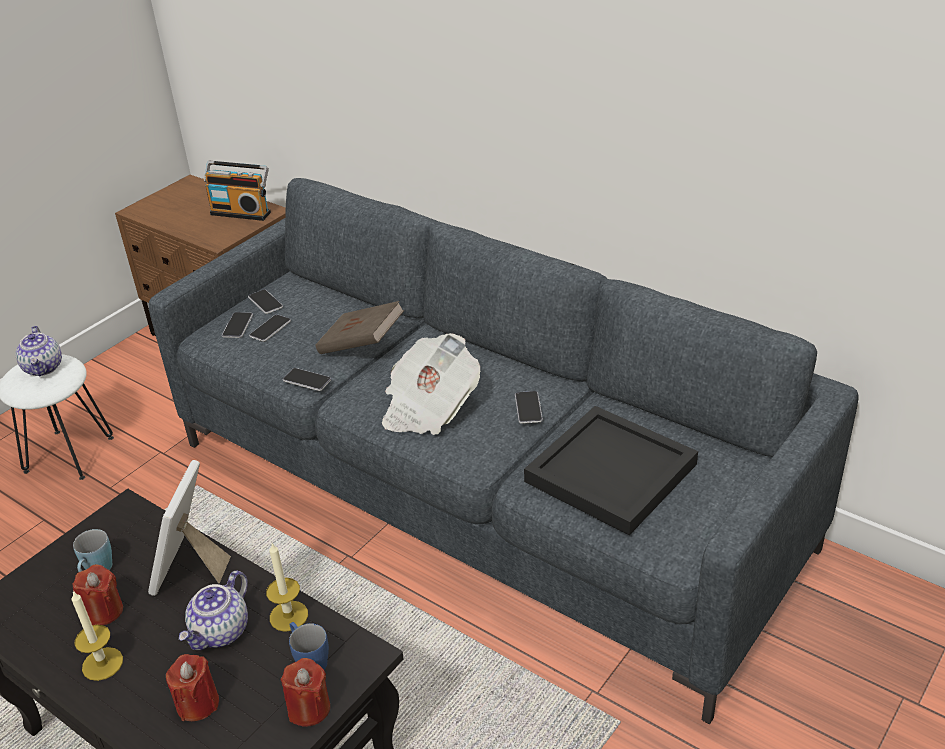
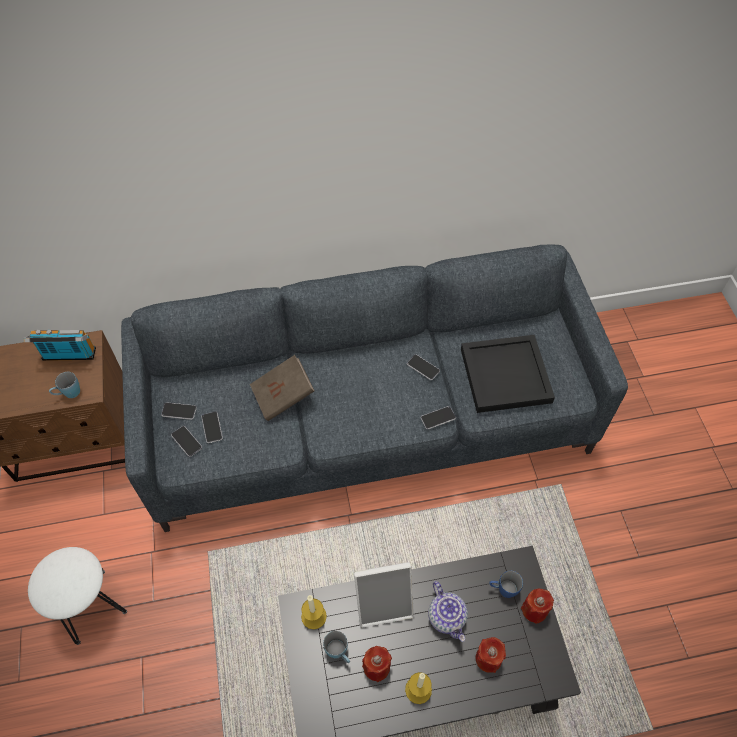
camera: 50 degrees left, 20 degrees up
teapot [15,326,62,376] -> none
picture frame [148,460,231,596] -> picture frame turned 60 degrees counterclockwise [354,562,414,628]
radio [204,161,271,221] -> radio turned 150 degrees counterclockwise [23,330,96,361]
candle [266,543,308,632] -> candle moved to [301,595,327,629]
phone [283,368,331,391] -> phone moved to [421,406,456,429]
newspaper [382,333,480,435] -> none
none -> blue mug [49,372,80,398]

